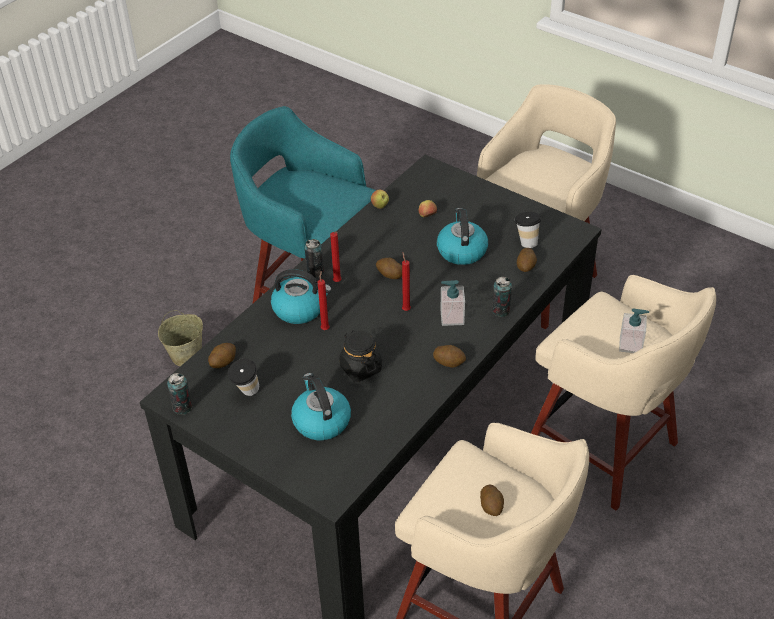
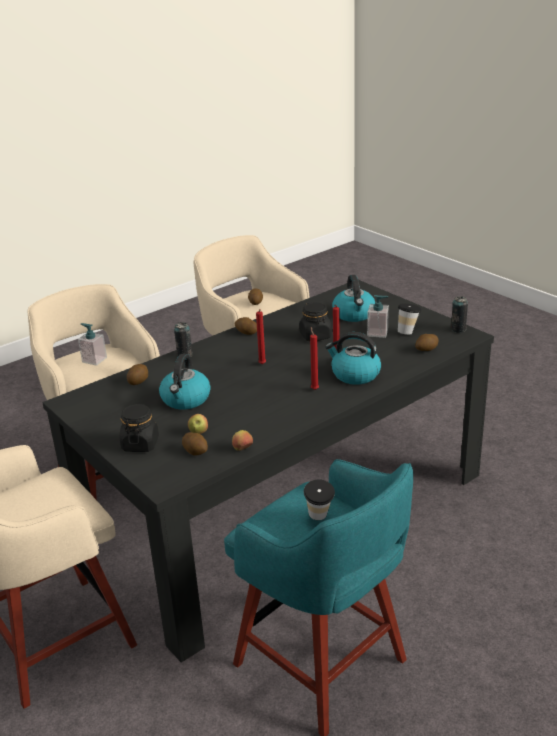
camera: 165 degrees left, 15 degrees down
beige bucket [158,310,203,366] -> none
can [305,239,324,278] -> none
potato [376,258,402,279] -> potato moved to [182,432,208,455]
soap dispenser [441,280,465,326] -> soap dispenser moved to [367,295,389,338]
cup [514,212,541,248] -> cup moved to [304,479,335,520]
none -> black jar [119,404,159,452]

